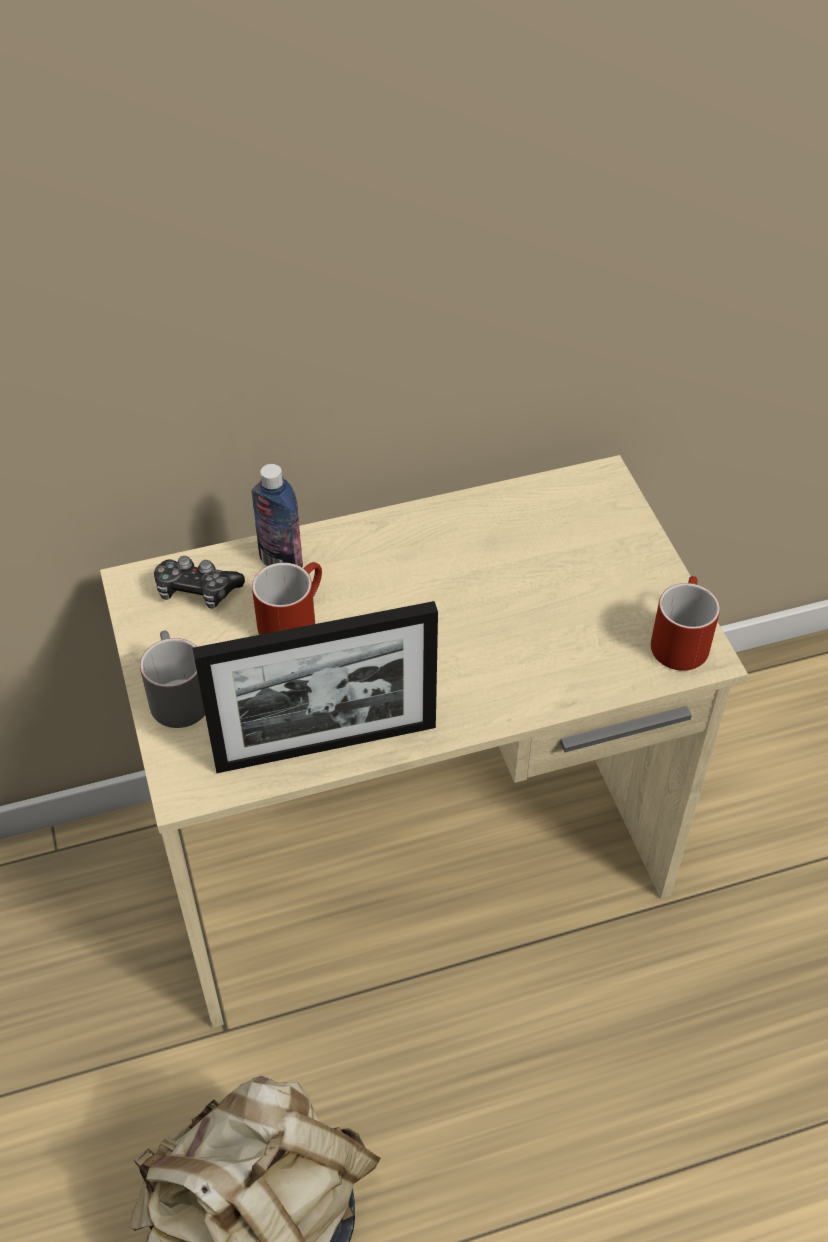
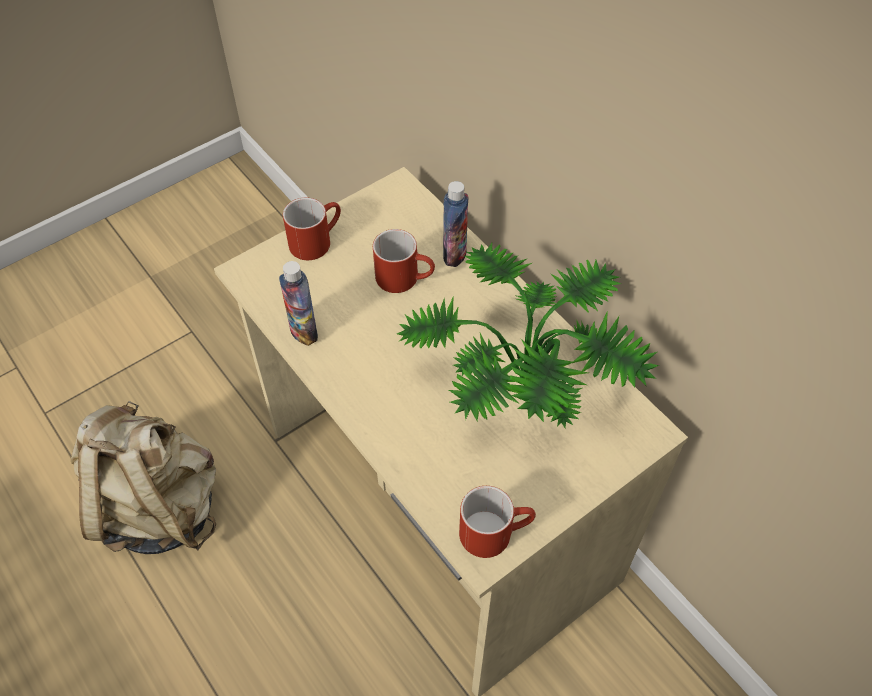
camera: 70 degrees right, 5 degrees up
grey mug [140,631,205,728] -> red mug [283,198,341,260]
game controller [154,556,245,608] -> none
picture frame [192,601,438,773] -> bottle [279,261,318,346]
none -> potted plant [397,243,659,428]

